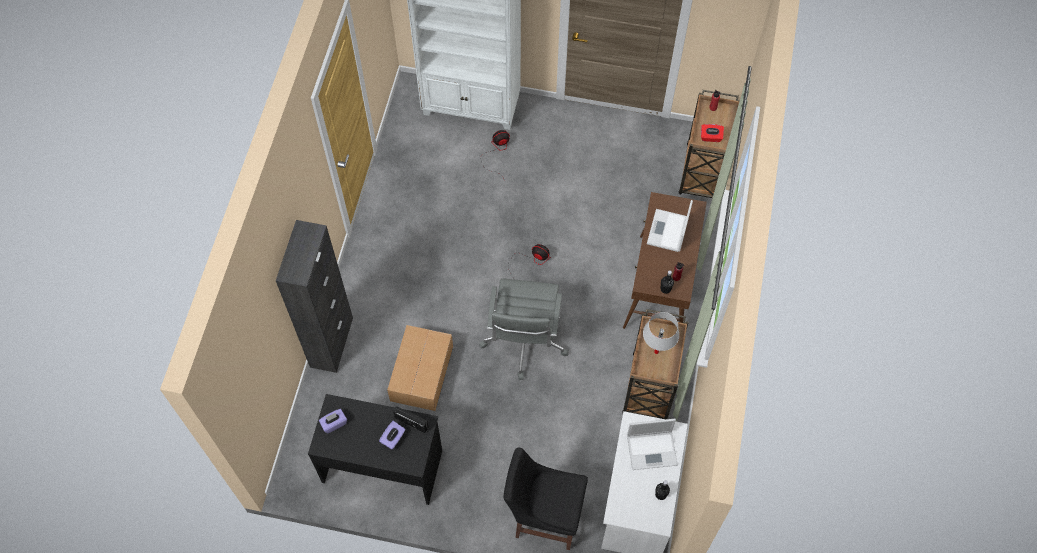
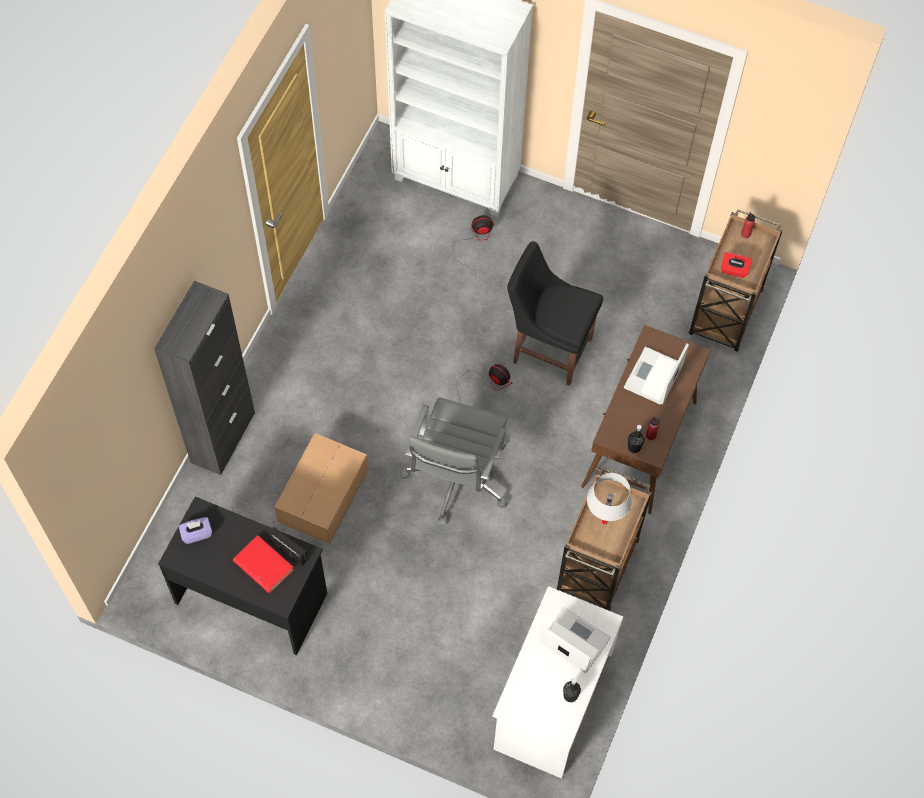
camera: 10 degrees right, 0 degrees up
purple tissue box [379,421,405,449] -> red book [233,535,294,593]
black chair [504,447,588,550] -> black chair moved to [507,241,603,386]
laptop [627,419,678,470] -> laptop turned 150 degrees counterclockwise [539,607,611,673]

